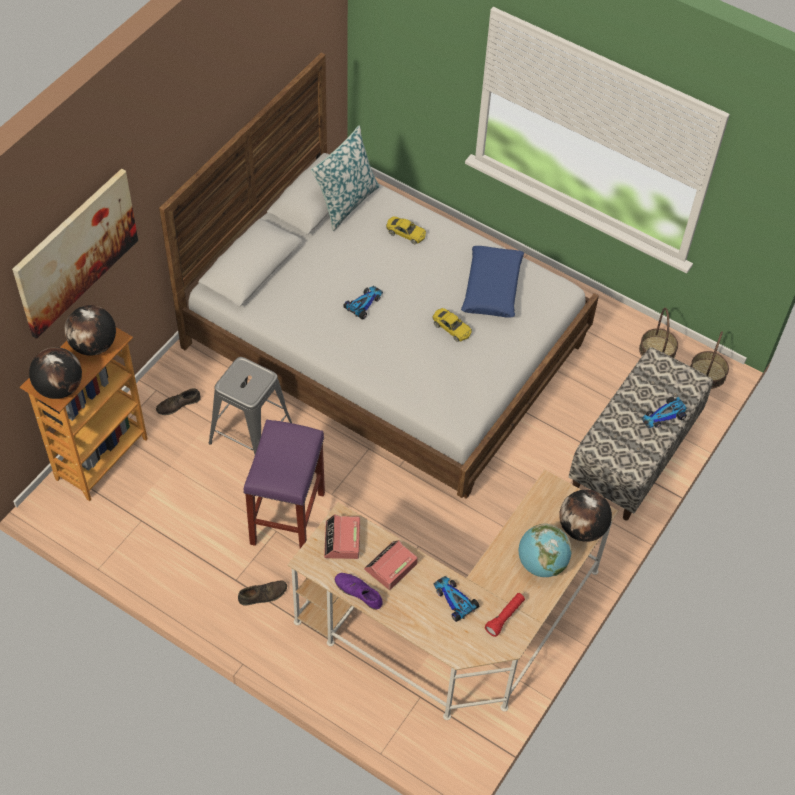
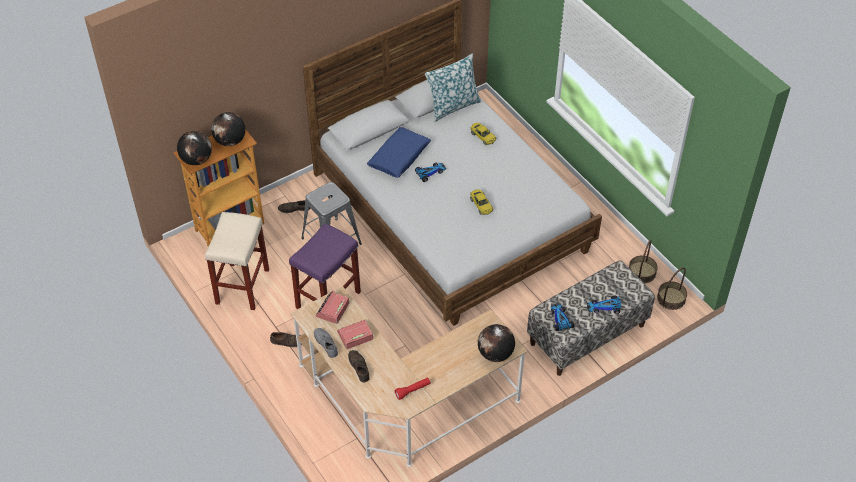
camera: 25 degrees right, 5 degrees down
picture [12,169,138,339] -> none
purple shoe [335,573,383,610] -> grey shoe [314,328,338,358]
toy car [434,576,479,622] -> toy car moved to [551,304,574,331]
blue pillow [461,246,524,318] -> blue pillow moved to [367,127,431,178]
globe [519,523,572,577] -> none
none -> beige stool [205,212,269,310]
none -> brown shoe [348,350,370,383]

